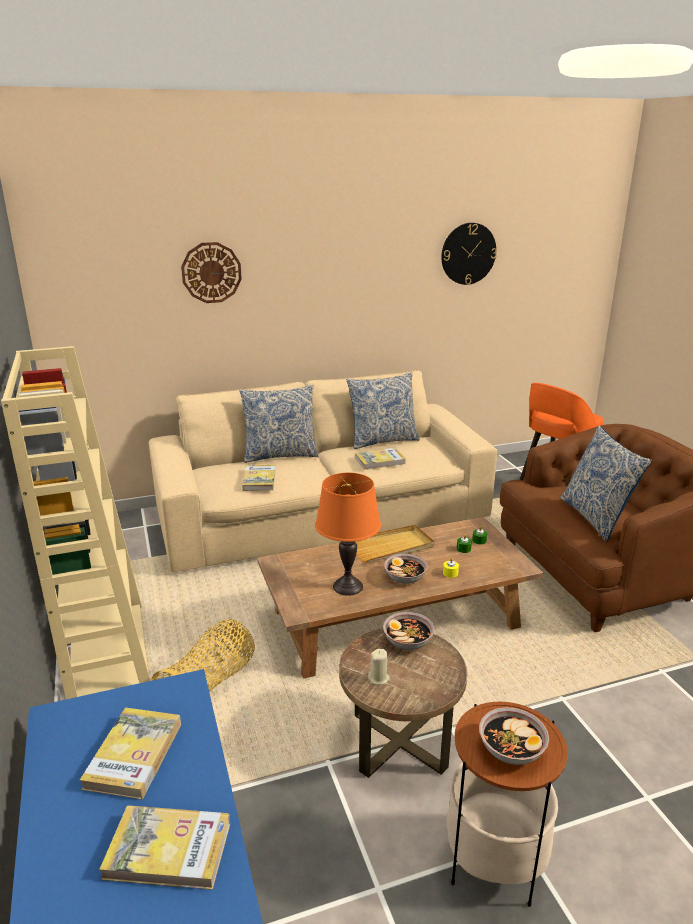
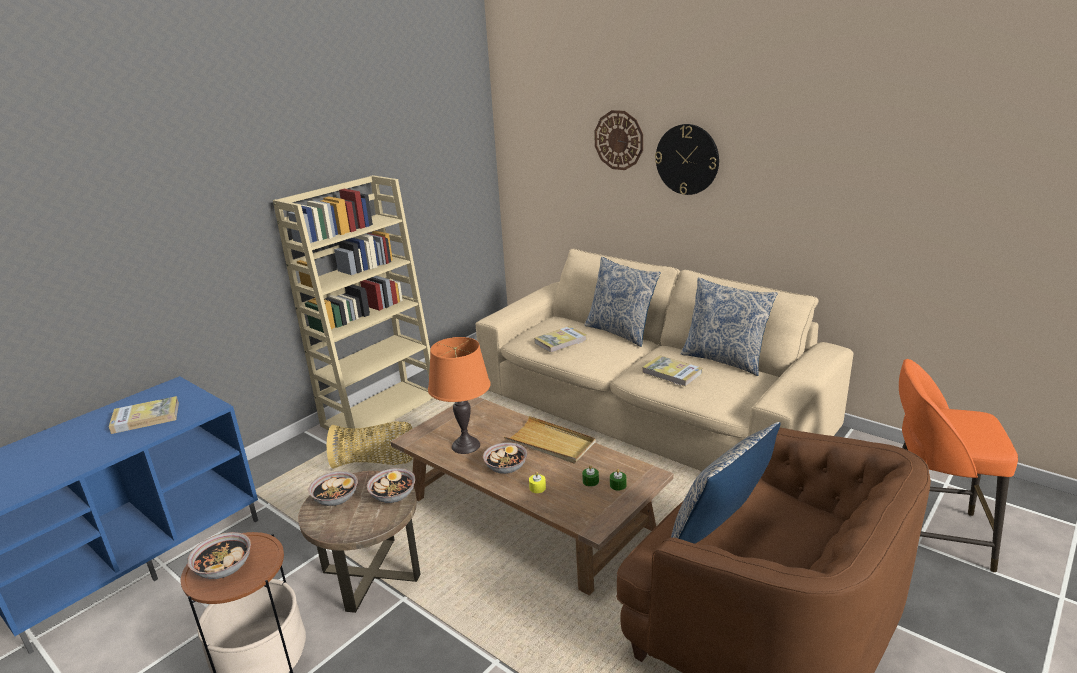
camera: 60 degrees right, 0 degrees up
book [99,805,230,890] -> none
beige candle [368,649,390,685] -> bowl [308,471,358,506]
wall clock [441,223,497,285] -> wall clock moved to [655,124,719,195]

